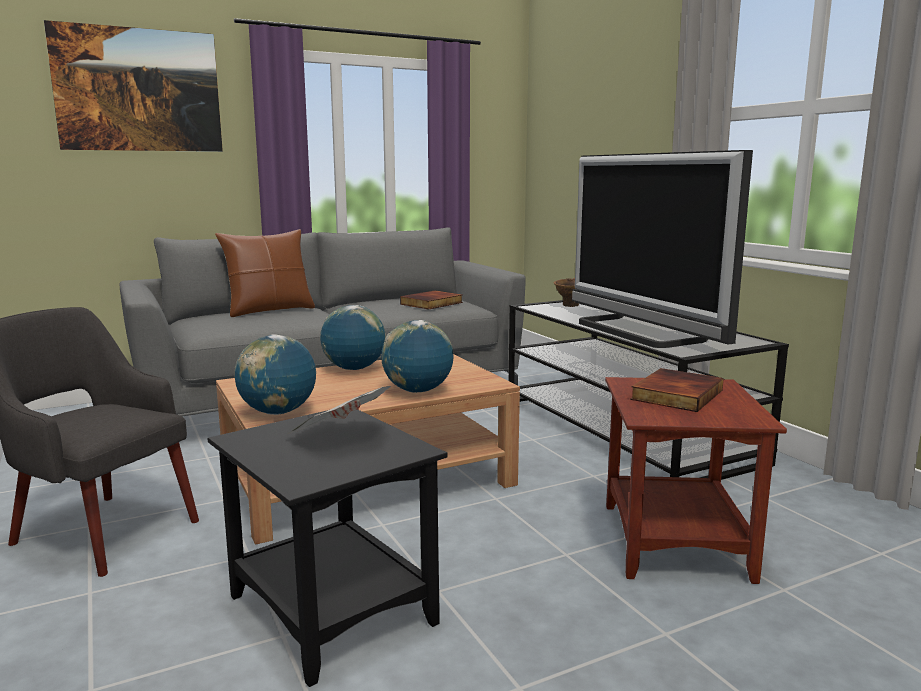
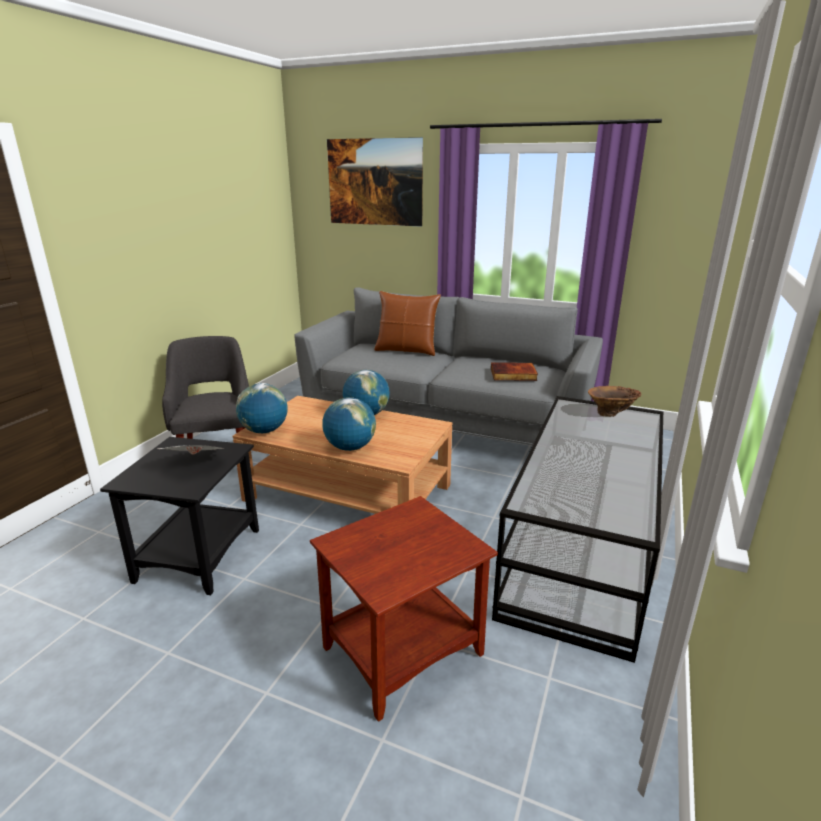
camera: 50 degrees right, 10 degrees up
television [572,150,753,348] -> none
book [630,368,723,412] -> none

